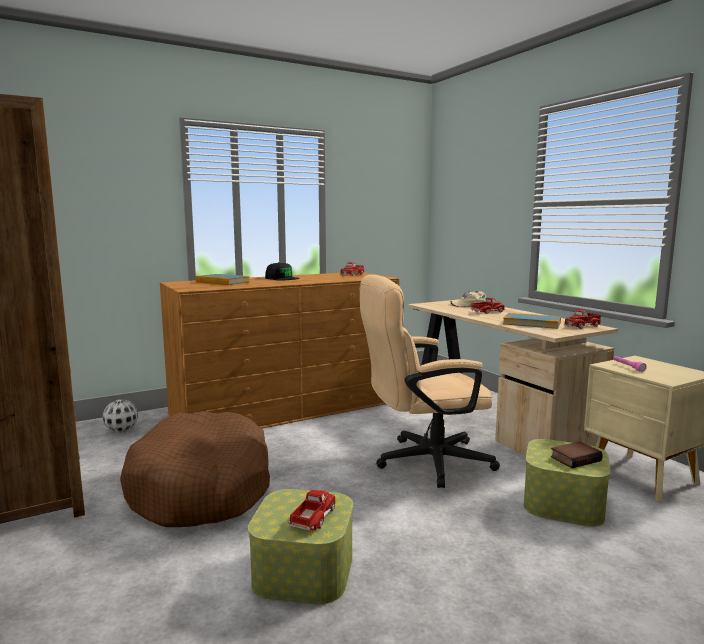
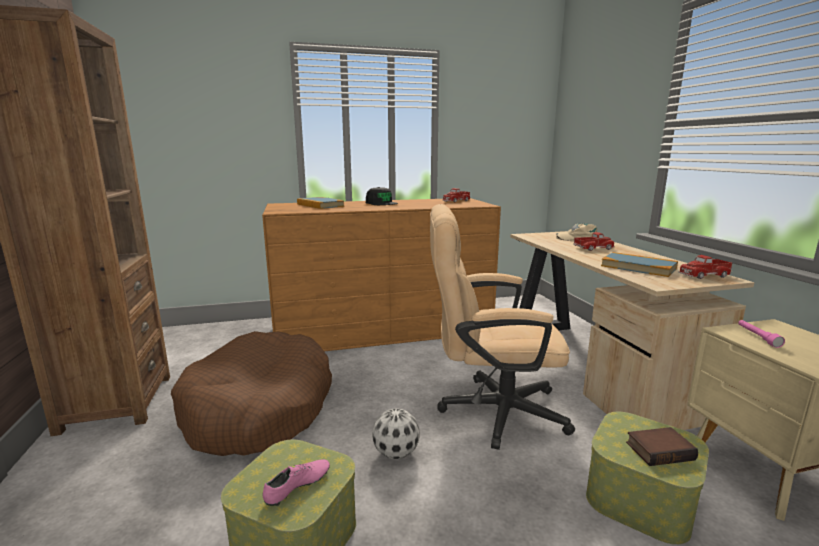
camera: 15 degrees right, 5 degrees up
football [103,399,138,432] -> football moved to [372,409,420,459]
toy truck [288,490,336,530] -> pink shoe [263,459,330,506]

